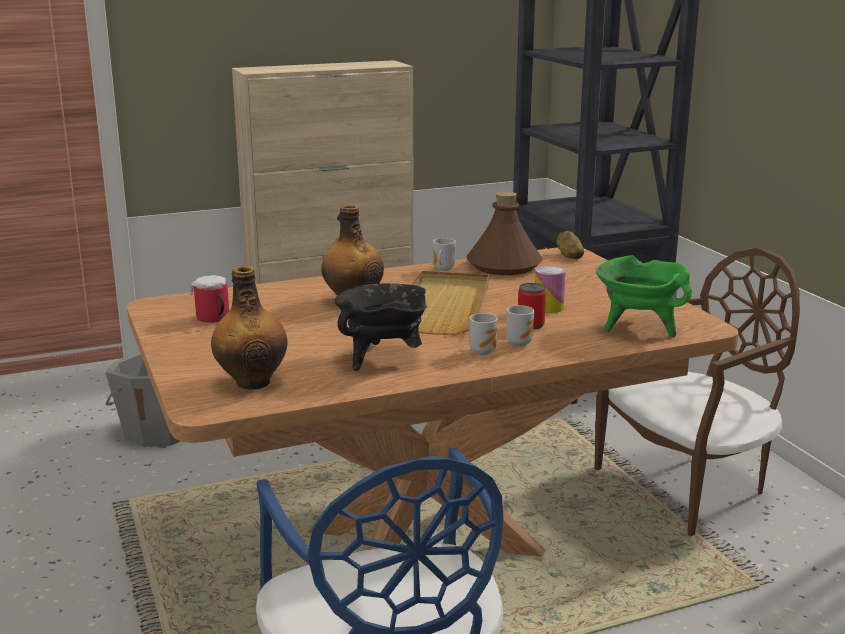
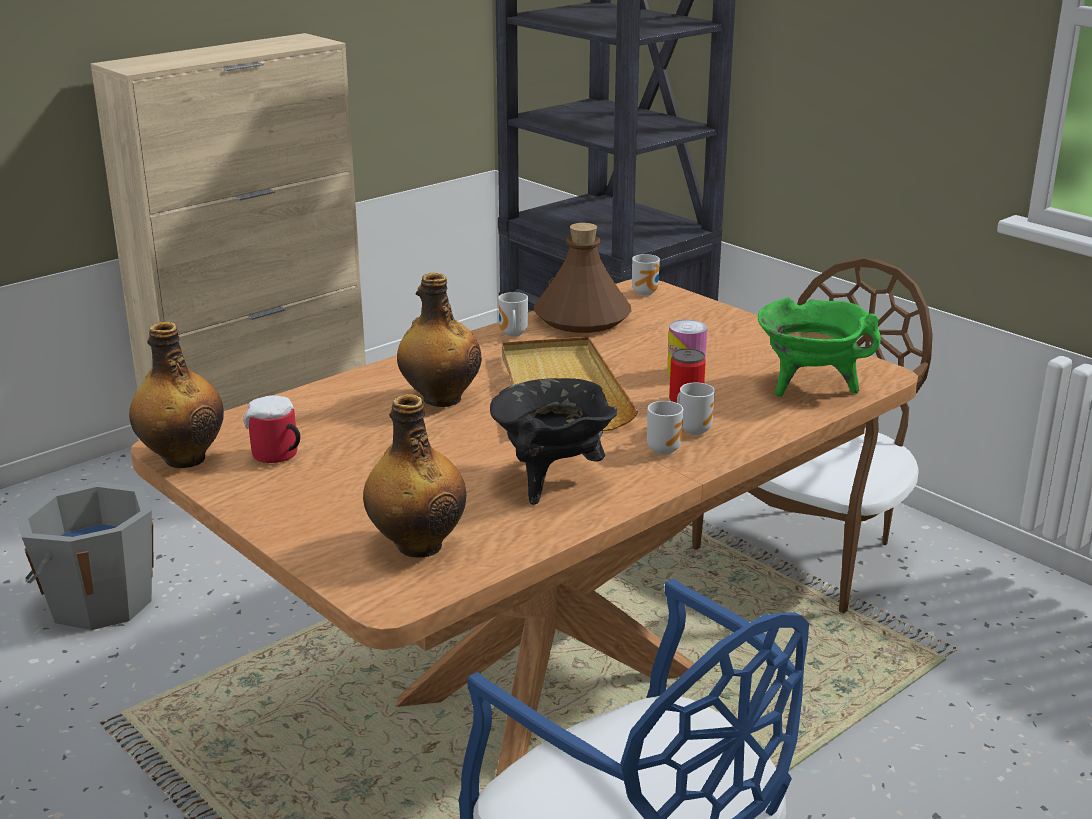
camera: 20 degrees left, 5 degrees up
potato [556,231,584,259] -> mug [632,254,660,295]
none -> bottle [129,322,224,468]

